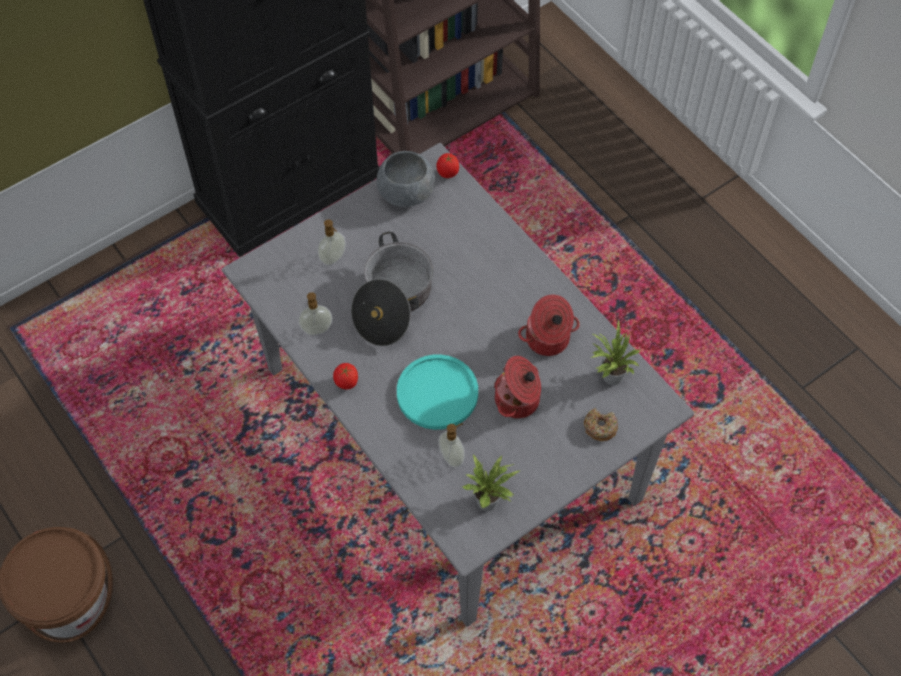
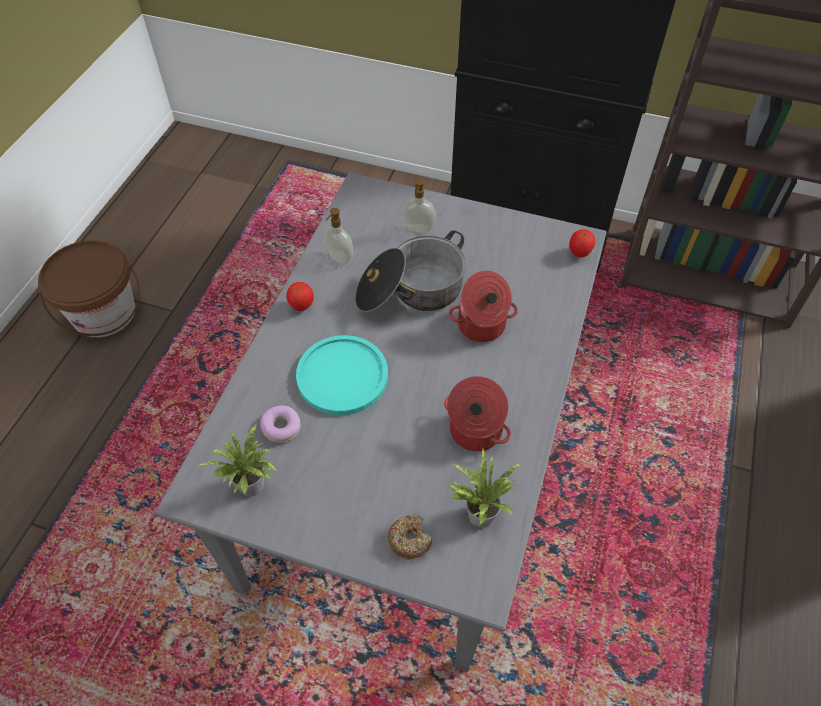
camera: 55 degrees right, 5 degrees down
grey bowl [377,151,435,207] -> none
soap dispenser [438,423,465,468] -> donut [260,405,301,443]
cooking pot [494,356,541,419] -> cooking pot moved to [449,271,518,342]

